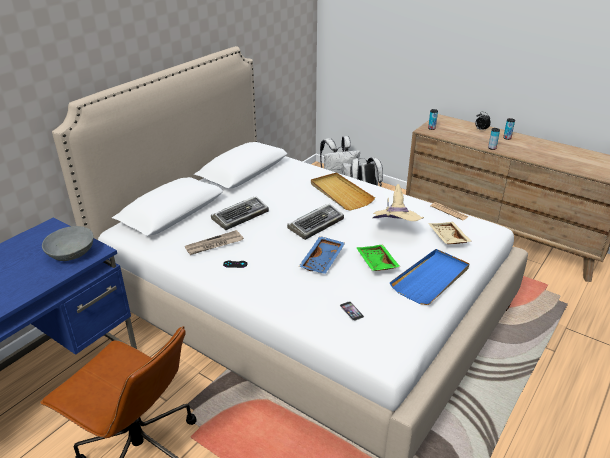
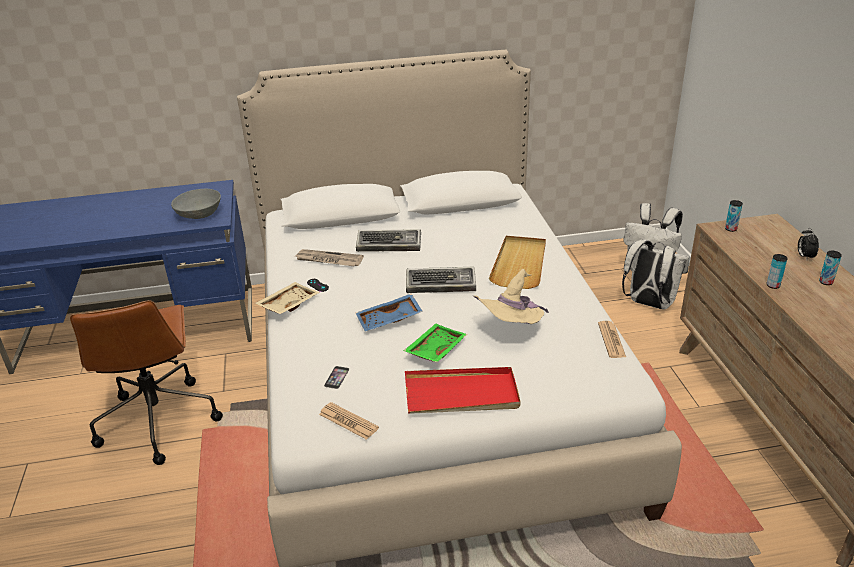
camera: 45 degrees right, 0 degrees up
blue tray [390,249,470,305] -> red tray [405,367,520,414]
beige tray [428,222,472,244] -> beige tray moved to [255,282,320,314]
none -> newspaper [319,402,379,440]

